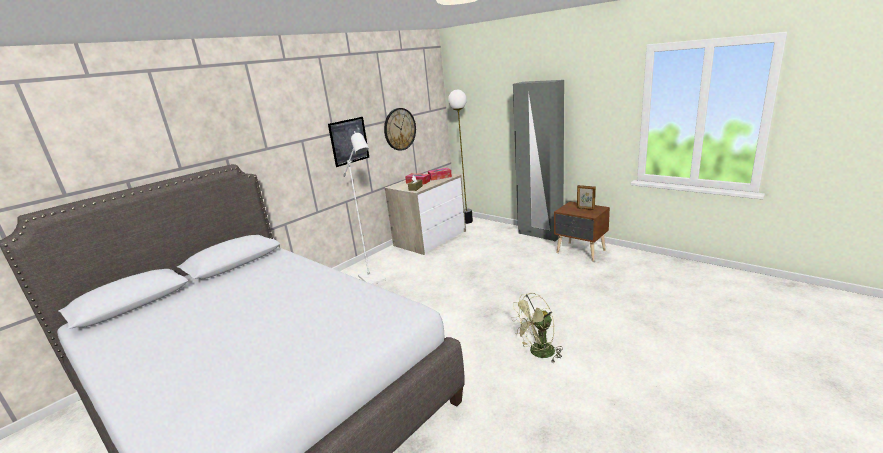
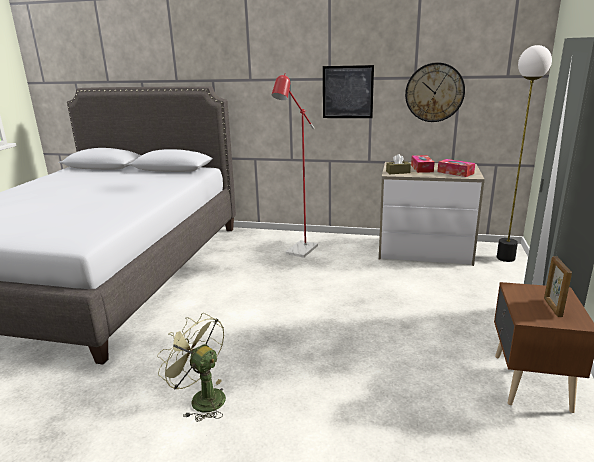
camera: 60 degrees right, 0 degrees up
white floor lamp [343,131,386,285] -> red floor lamp [272,73,318,258]

